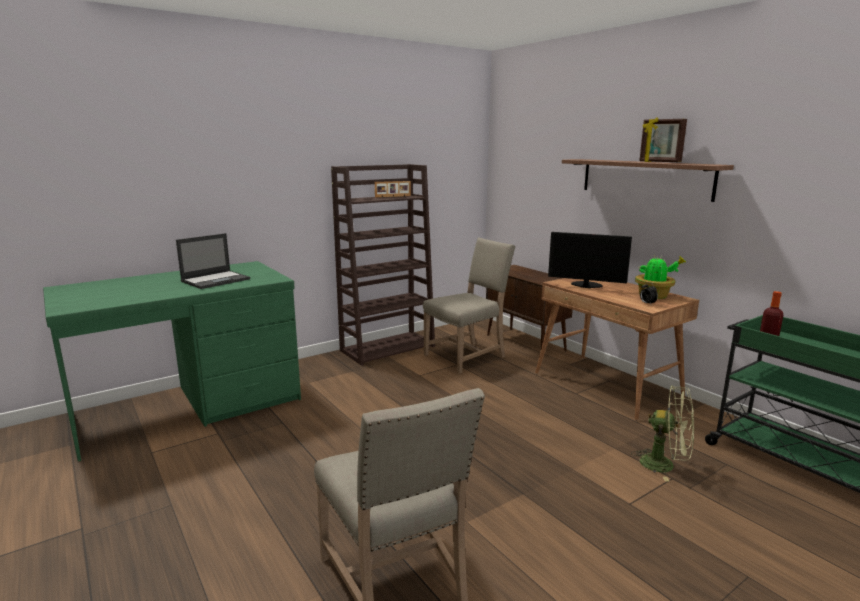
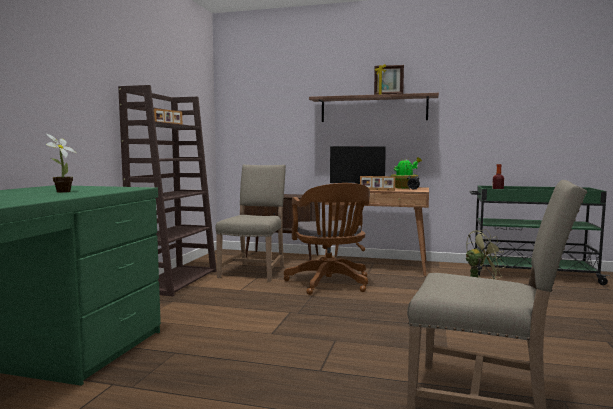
camera: 40 degrees left, 10 degrees down
laptop [176,233,250,289] -> potted plant [46,134,77,193]
none -> brown office chair [284,183,370,295]
none -> picture frame [360,176,395,191]

